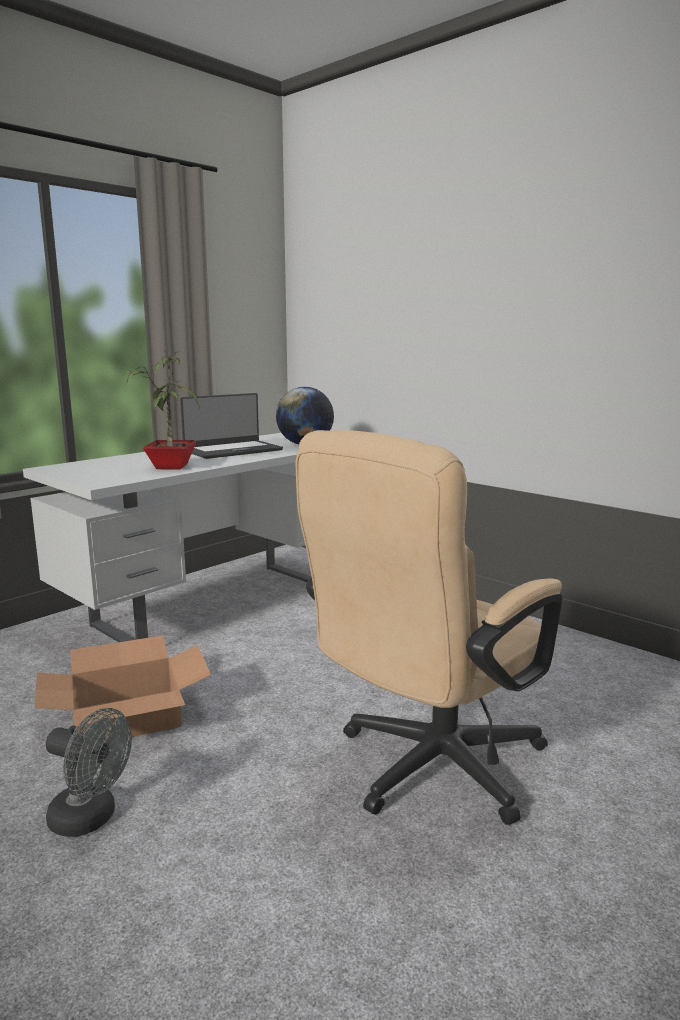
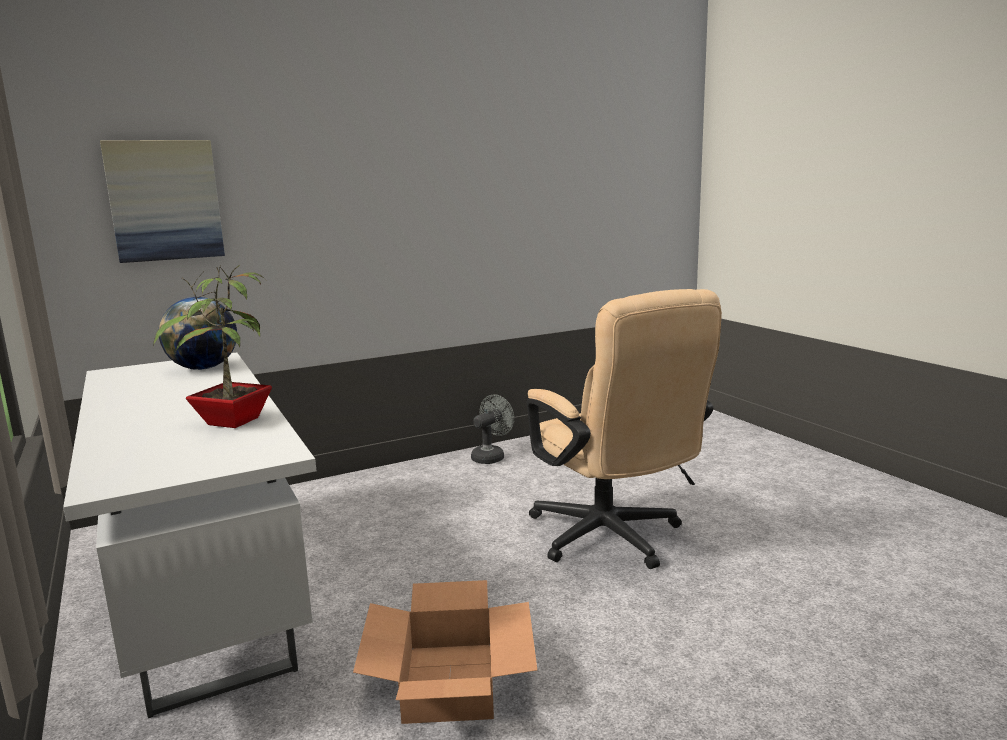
camera: 70 degrees left, 0 degrees up
grey fan [46,708,132,837] -> grey fan moved to [471,394,514,464]
laptop [180,393,283,459] -> none
none -> picture [100,140,225,263]

